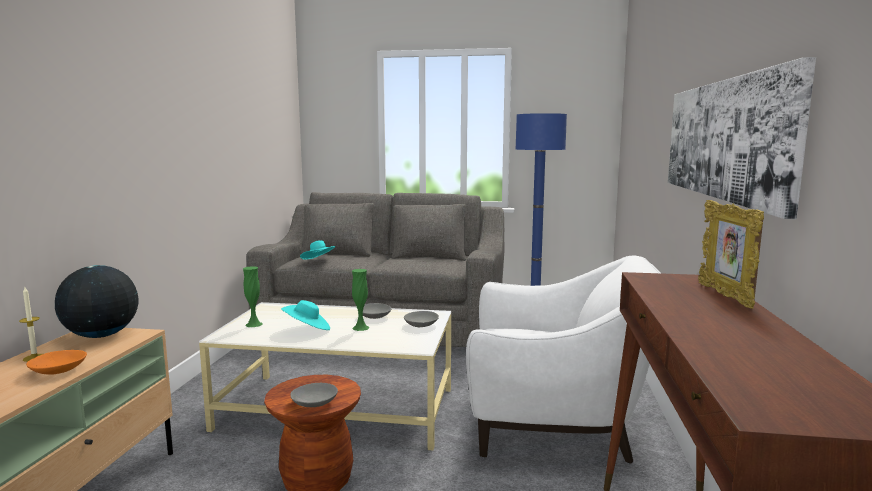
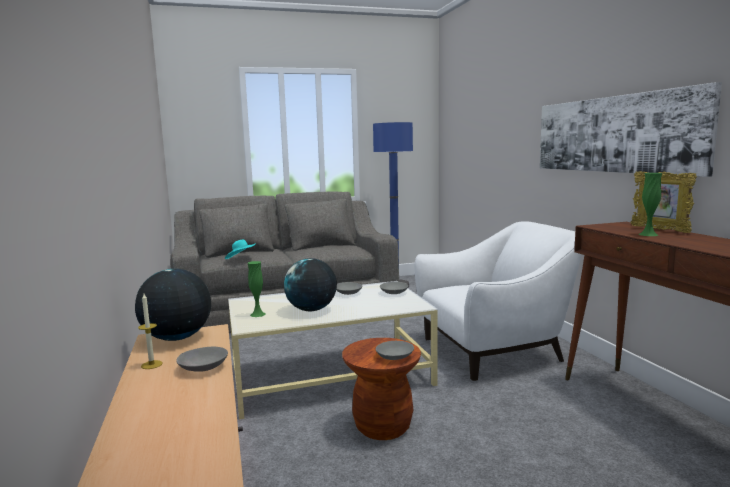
camera: 25 degrees left, 0 degrees up
orange bowl [26,350,87,374] -> grey bowl [176,347,228,372]
turquoise hat [281,300,330,330] -> globe [284,258,337,311]
green vase [352,269,369,331] -> green vase moved to [639,173,662,236]

